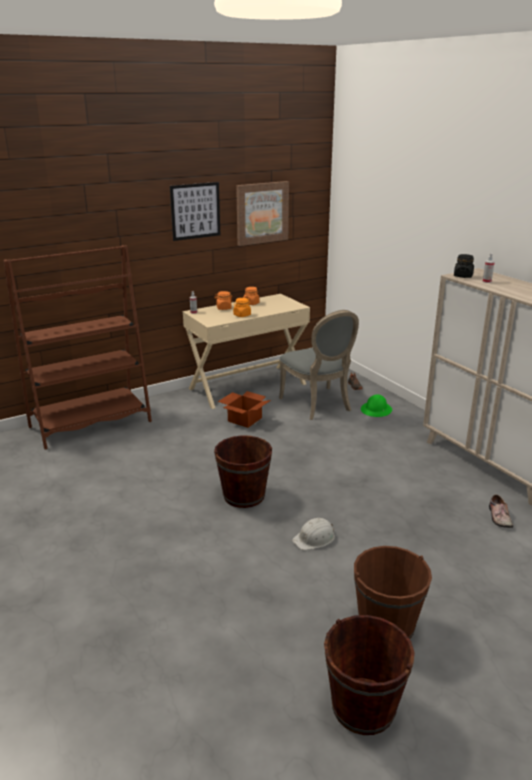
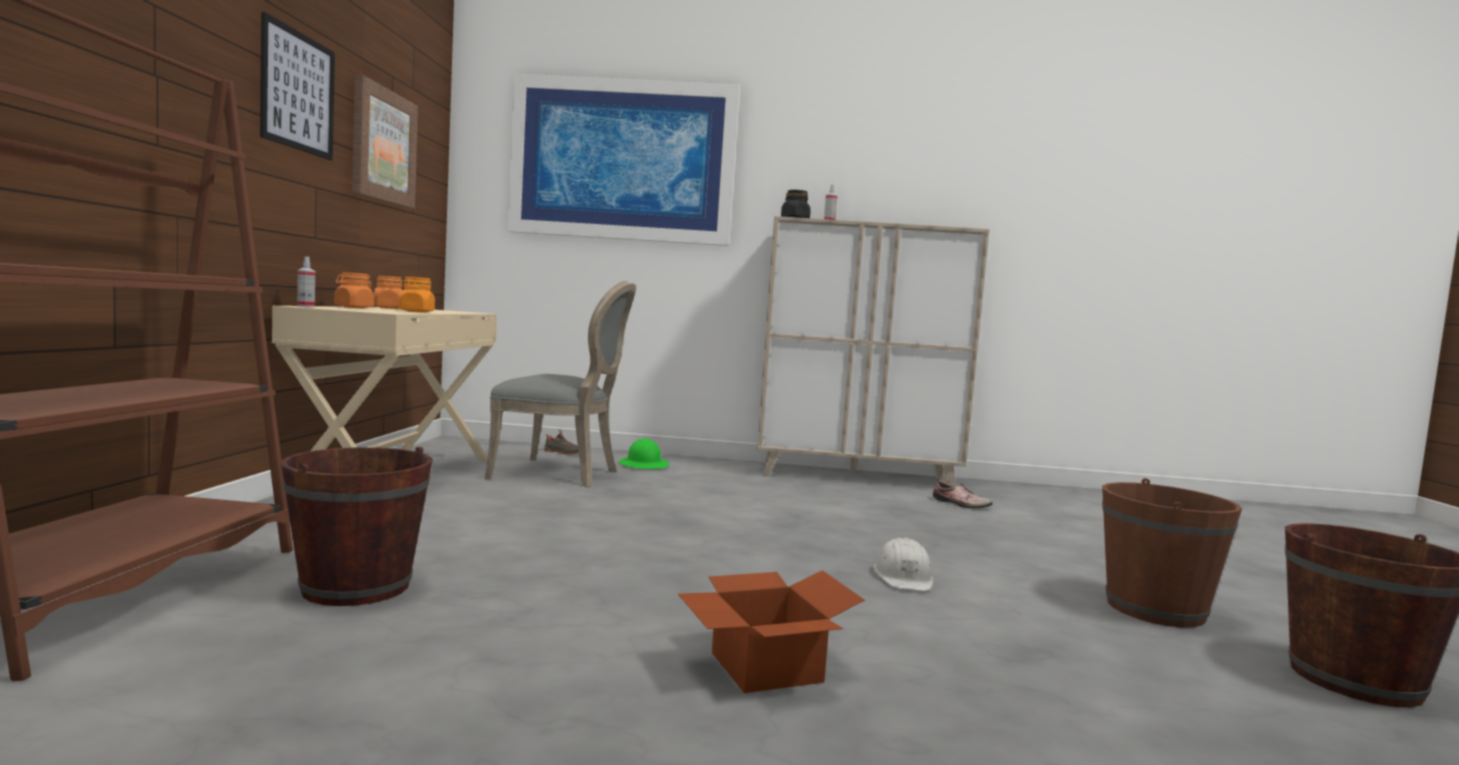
camera: 55 degrees left, 20 degrees down
brown bucket [214,436,272,508] -> brown bucket moved to [281,447,433,606]
cardboard box [218,391,271,428] -> cardboard box moved to [678,570,865,693]
none -> picture [508,74,740,246]

